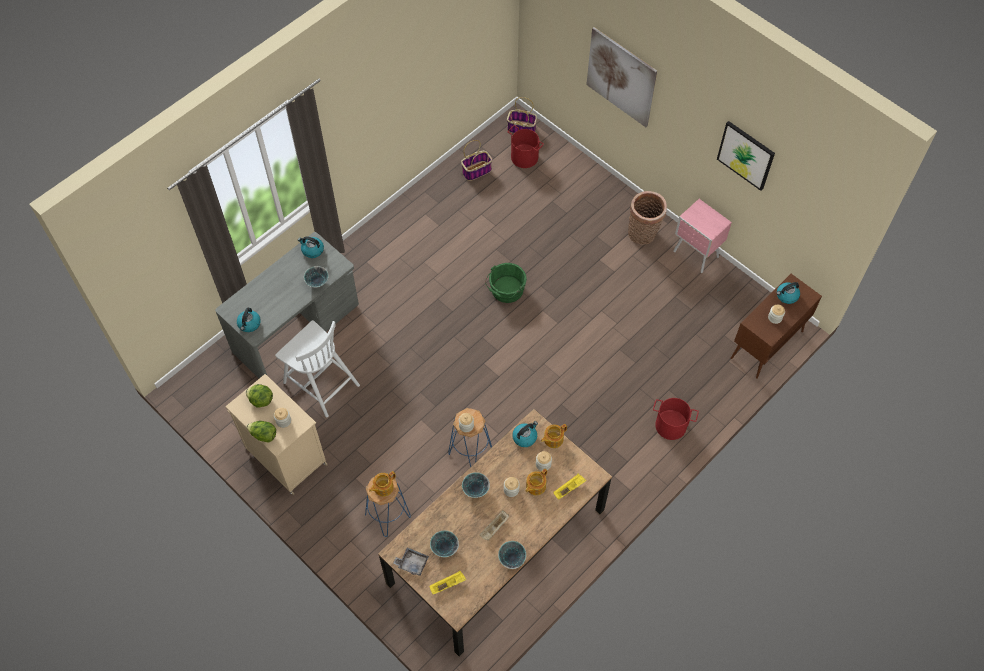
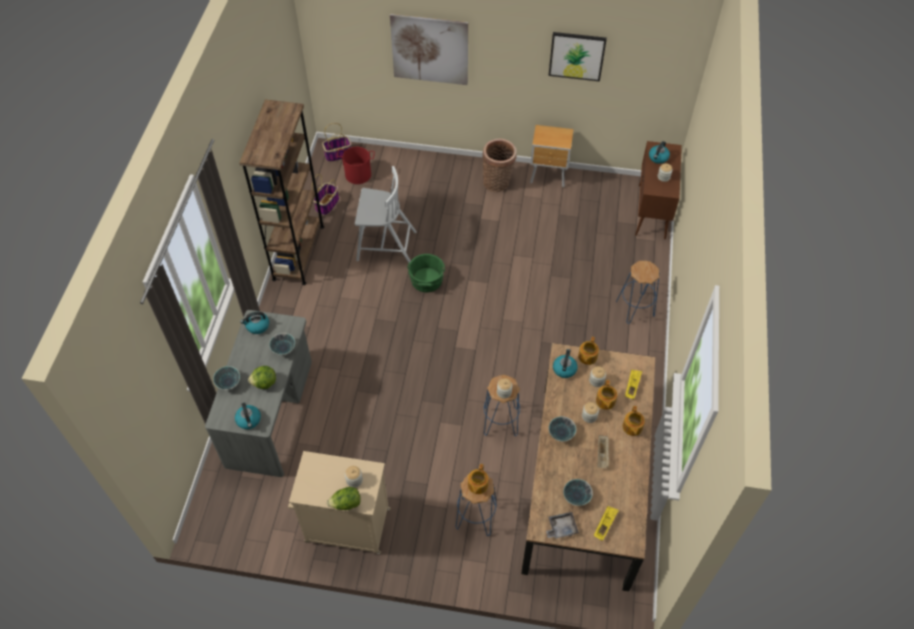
camera: 35 degrees left, 5 degrees down
lettuce [246,384,273,408] -> lettuce moved to [248,366,276,389]
white chair [275,320,360,417] -> white chair moved to [355,166,417,263]
bowl [498,541,526,569] -> bowl moved to [213,366,240,390]
red bucket [653,398,699,440] -> blue stool [616,261,660,324]
pink nightstand [673,199,732,273] -> brown nightstand [530,125,574,187]
none -> brown bookcase [239,100,324,285]
none -> teapot [623,406,645,436]

